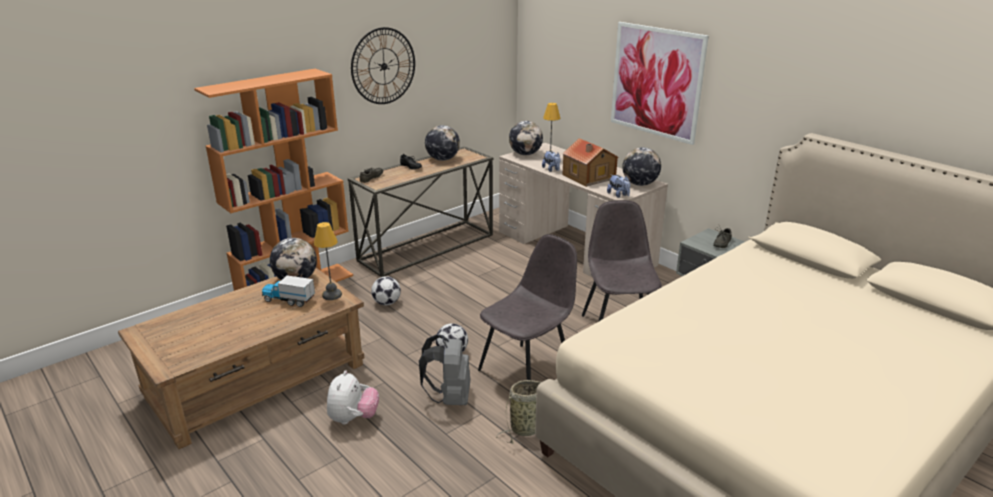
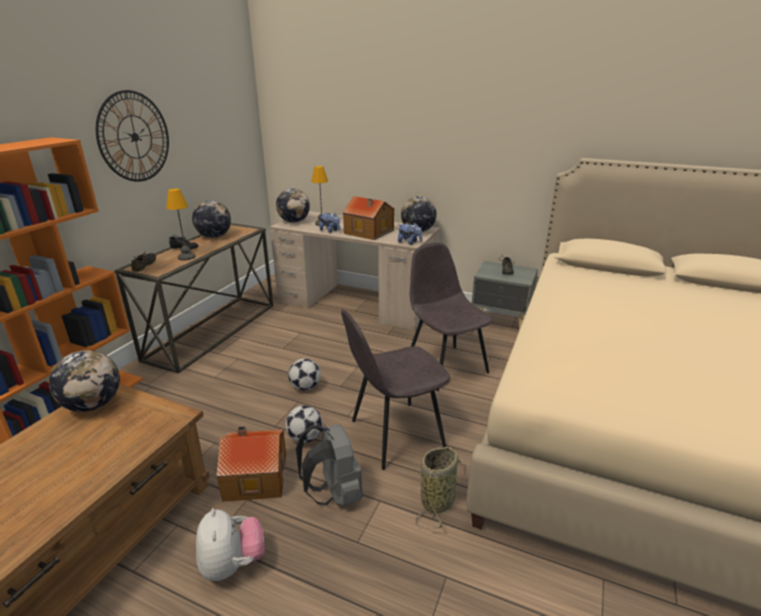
camera: 25 degrees left, 0 degrees up
toy truck [262,275,315,307] -> none
table lamp [314,222,342,300] -> table lamp moved to [166,188,196,261]
football [371,276,401,305] -> football moved to [288,359,321,391]
grey chair [478,234,577,380] -> grey chair turned 135 degrees counterclockwise [341,310,450,470]
picture [611,22,709,145] -> none
none -> toy house [216,426,286,502]

